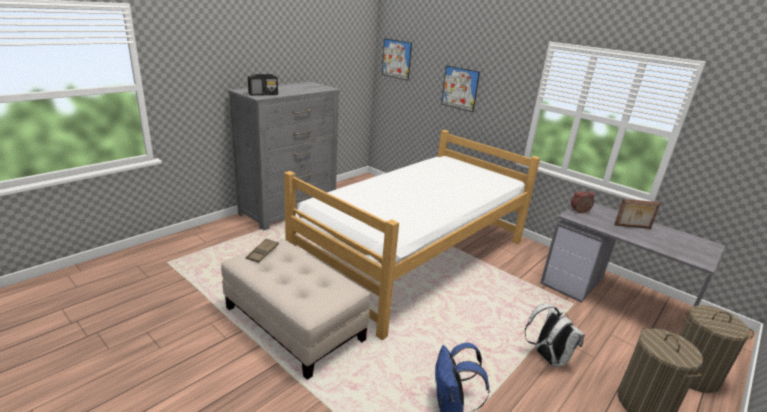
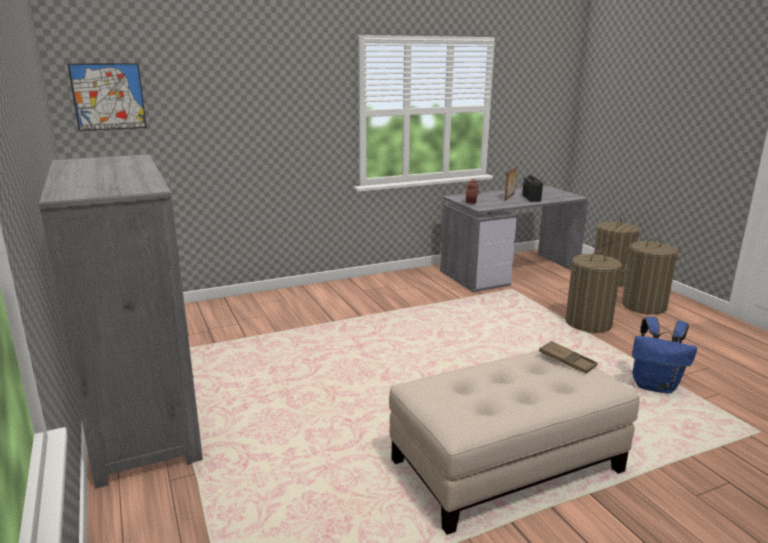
camera: 65 degrees left, 5 degrees down
brown tray [246,238,279,263] -> brown tray moved to [539,341,598,374]
radio [248,74,278,96] -> radio moved to [522,175,543,202]
bed [284,130,540,340] -> none
picture [441,66,480,112] -> none
white backpack [525,304,585,367] -> laundry basket [565,251,627,333]

